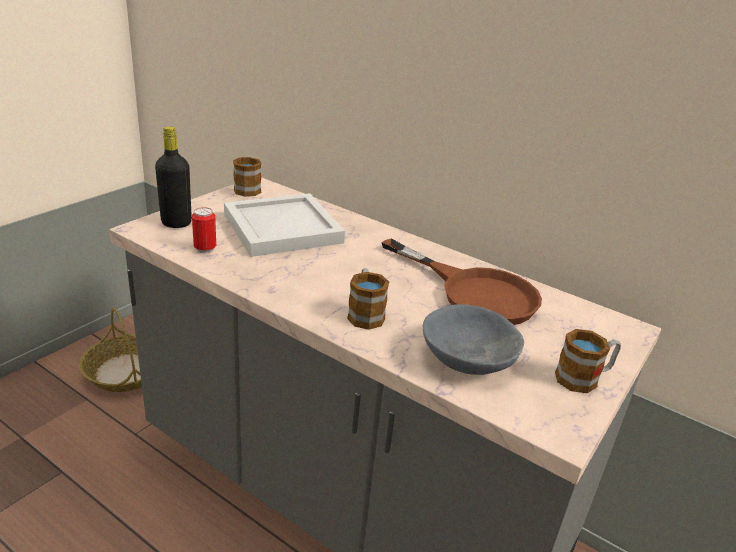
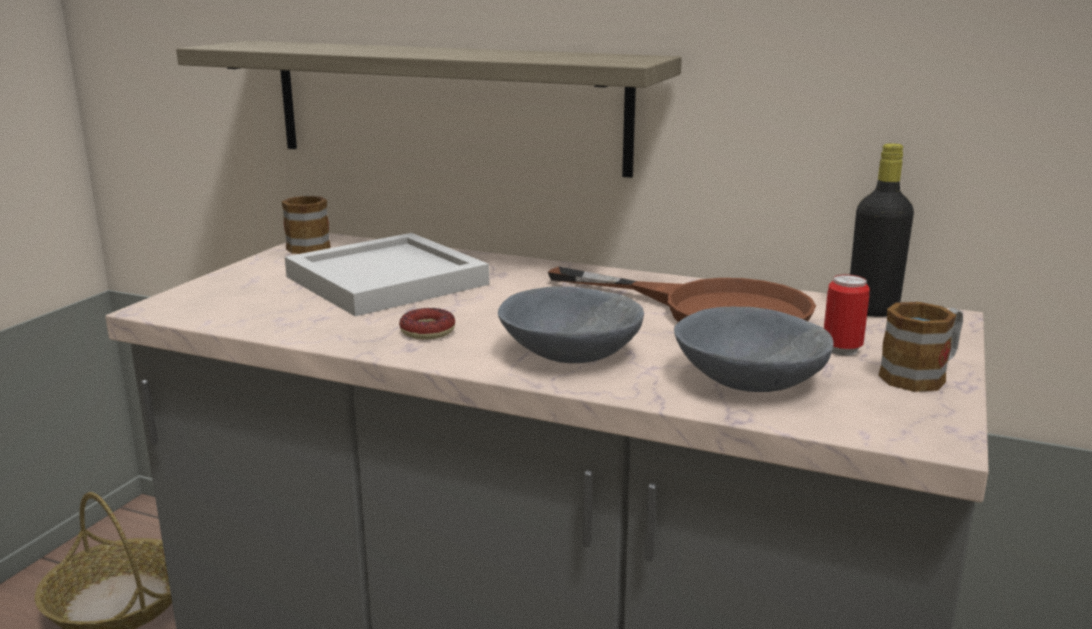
camera: 10 degrees left, 10 degrees down
black bottle [155,126,192,228] -> black bottle moved to [850,143,914,317]
can [192,207,216,253] -> can moved to [824,274,870,355]
mug [347,268,389,330] -> grey bowl [498,286,644,363]
none -> shelf [176,41,682,178]
none -> donut [399,308,455,340]

